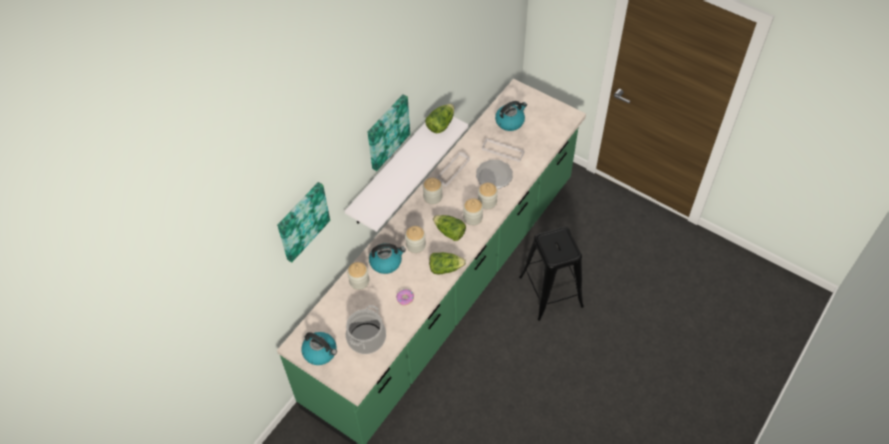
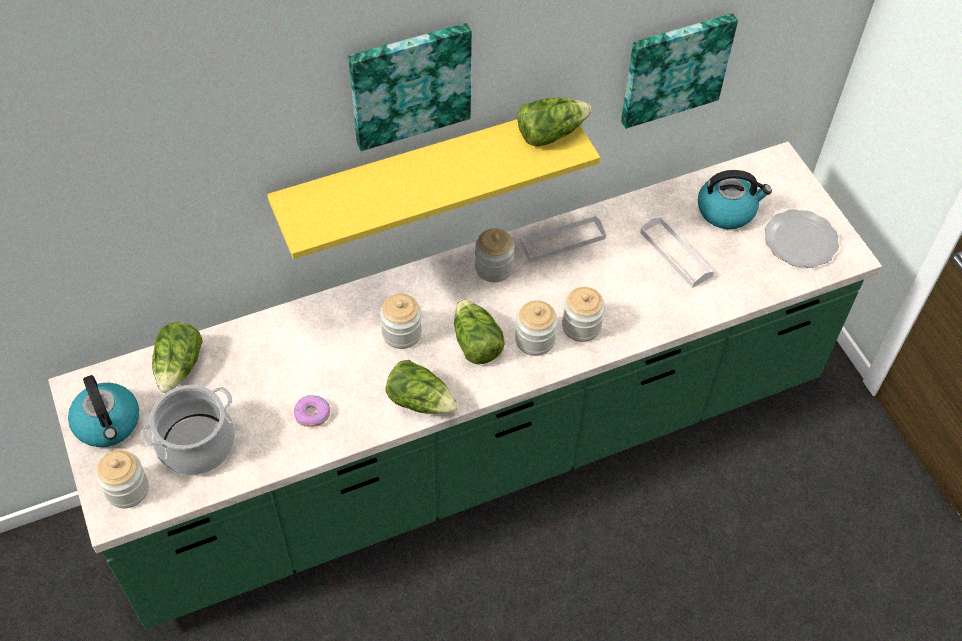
camera: 30 degrees right, 0 degrees up
picture [277,182,330,262] -> picture moved to [621,13,738,129]
white shelf [345,117,468,232] -> yellow shelf [267,119,600,259]
jar [347,262,369,290] -> jar moved to [96,450,149,508]
kettle [369,243,406,274] -> none
plate [476,160,513,189] -> plate moved to [765,209,839,268]
black stool [519,226,584,321] -> none
none -> lettuce [152,322,203,393]

